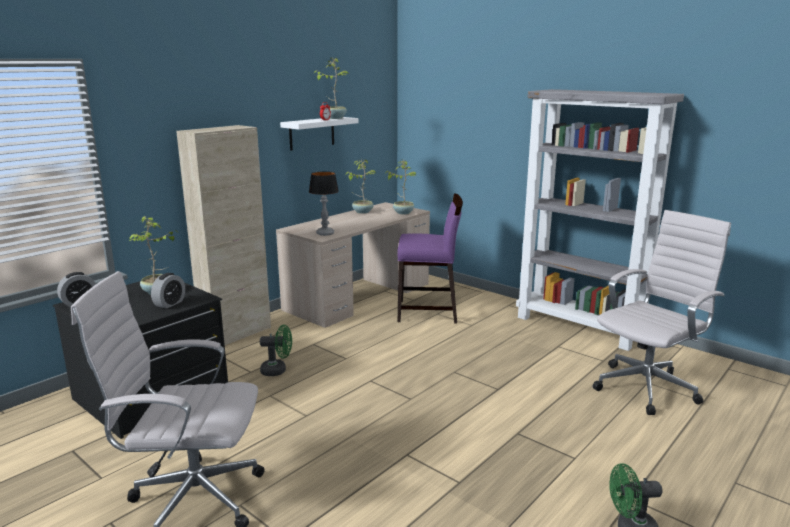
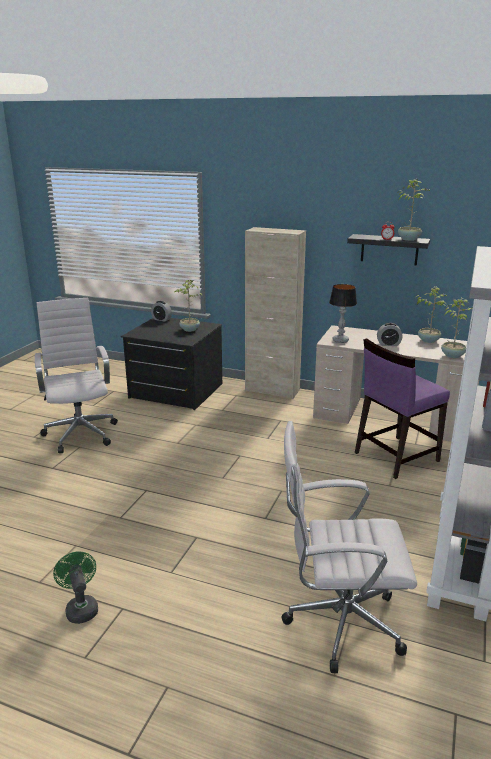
camera: 70 degrees right, 5 degrees up
alarm clock [151,273,185,309] -> alarm clock moved to [377,323,403,346]
green fan [260,325,292,376] -> none
white shelf [280,117,359,151] -> black shelf [347,234,430,266]
purple chair [397,193,463,324] -> purple chair turned 75 degrees clockwise [355,338,450,479]
white office chair [593,210,731,415] -> white office chair turned 150 degrees clockwise [281,421,417,673]

